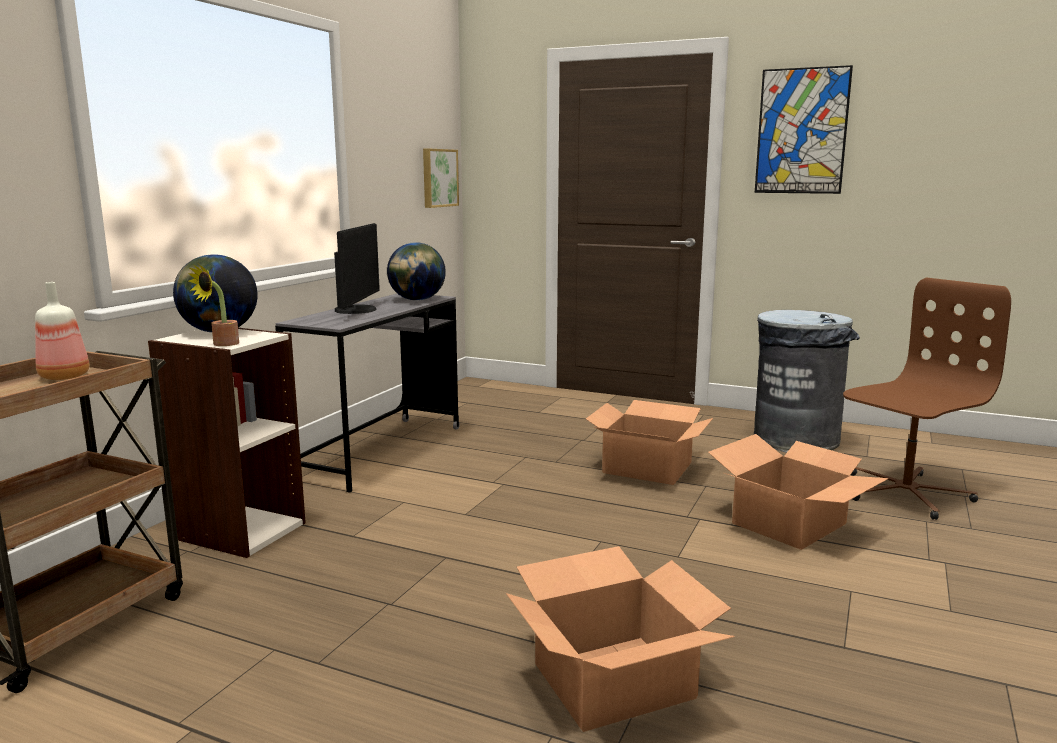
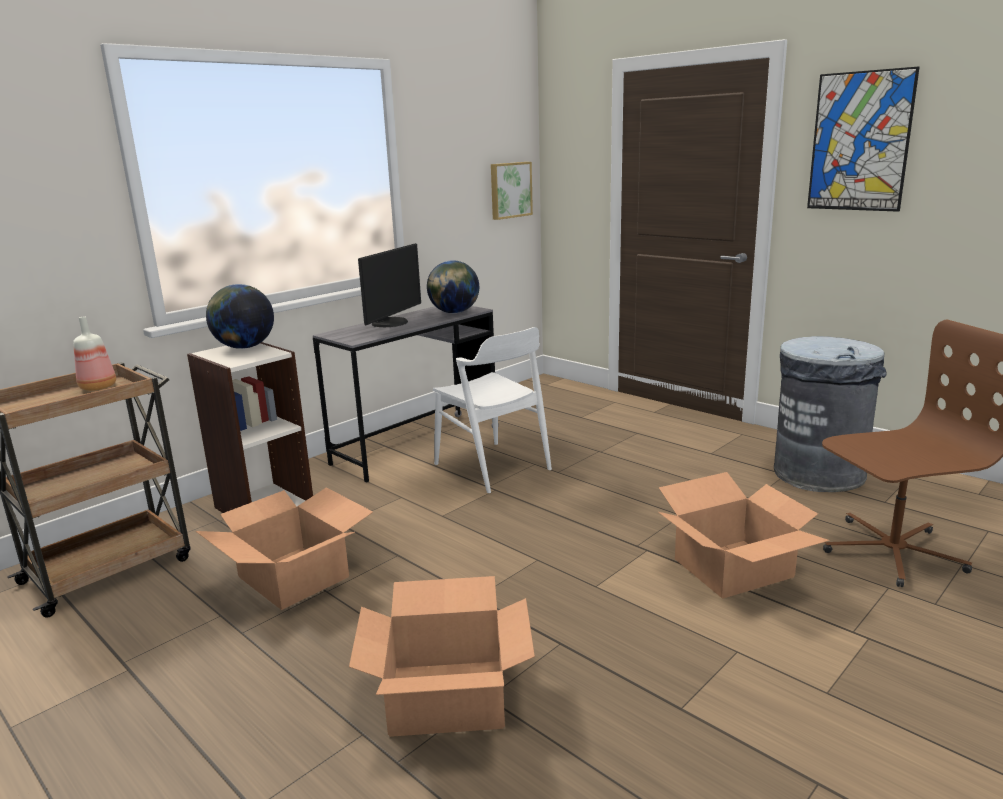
camera: 20 degrees right, 5 degrees up
potted plant [188,264,239,346] -> none
cardboard box [586,400,713,485] -> cardboard box moved to [195,487,373,610]
none -> white chair [433,327,552,493]

